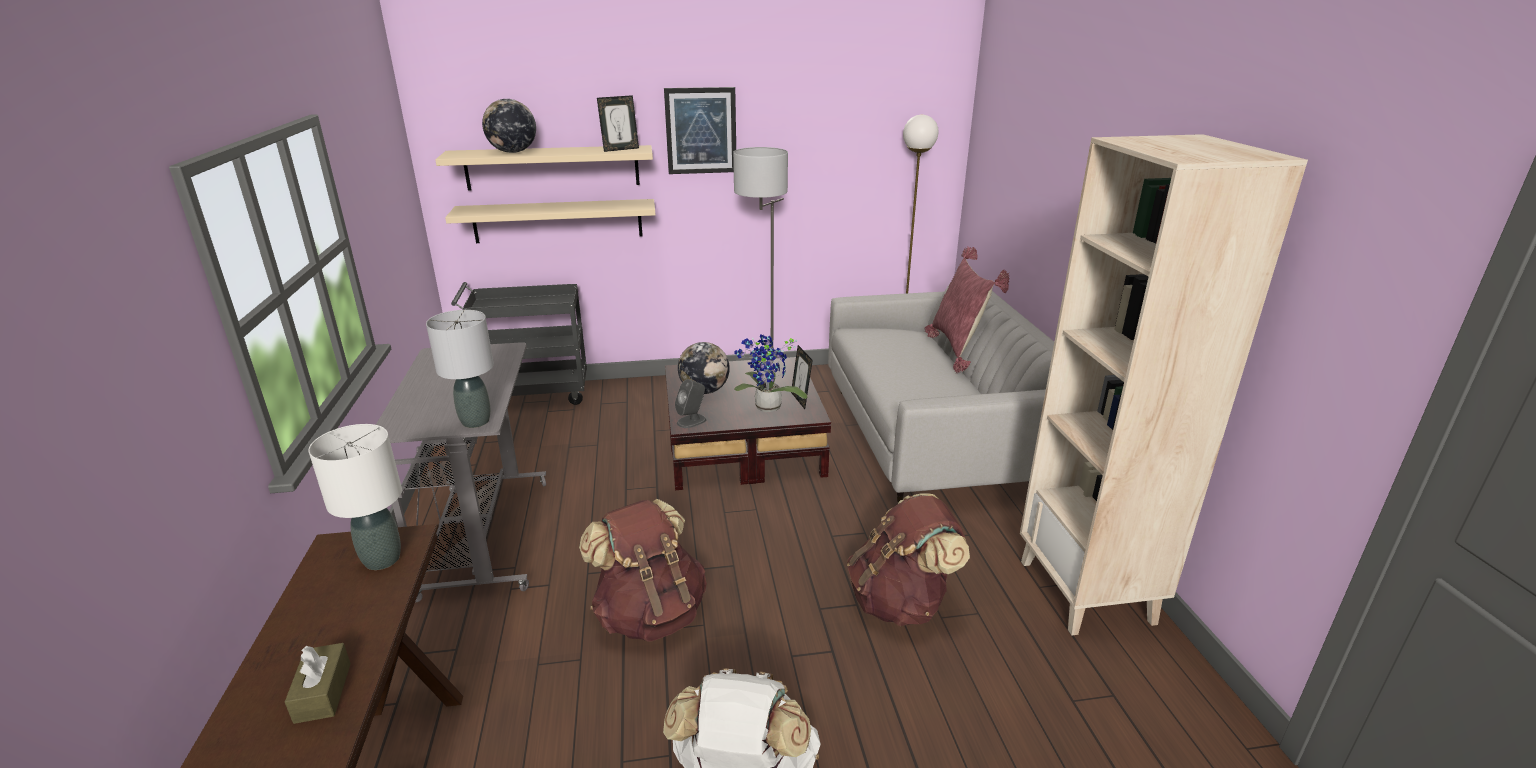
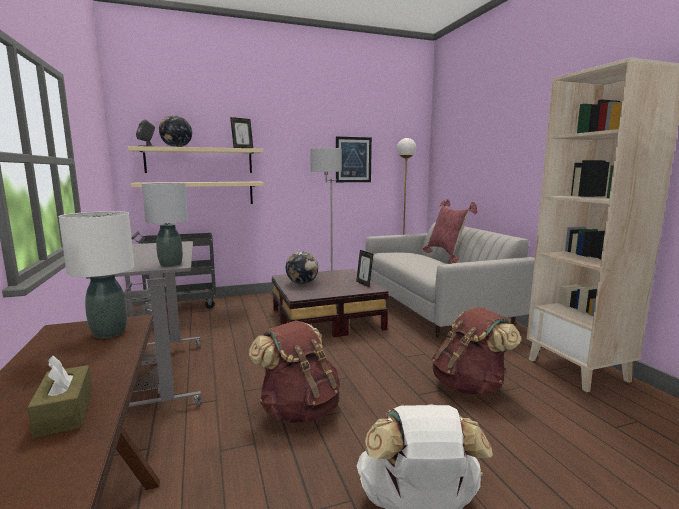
camera: 10 degrees left, 15 degrees down
picture [664,87,736,174] -> picture moved to [336,136,372,182]
grey speaker [675,379,706,428] -> grey speaker moved to [136,119,156,147]
potted plant [734,334,807,412] -> none

